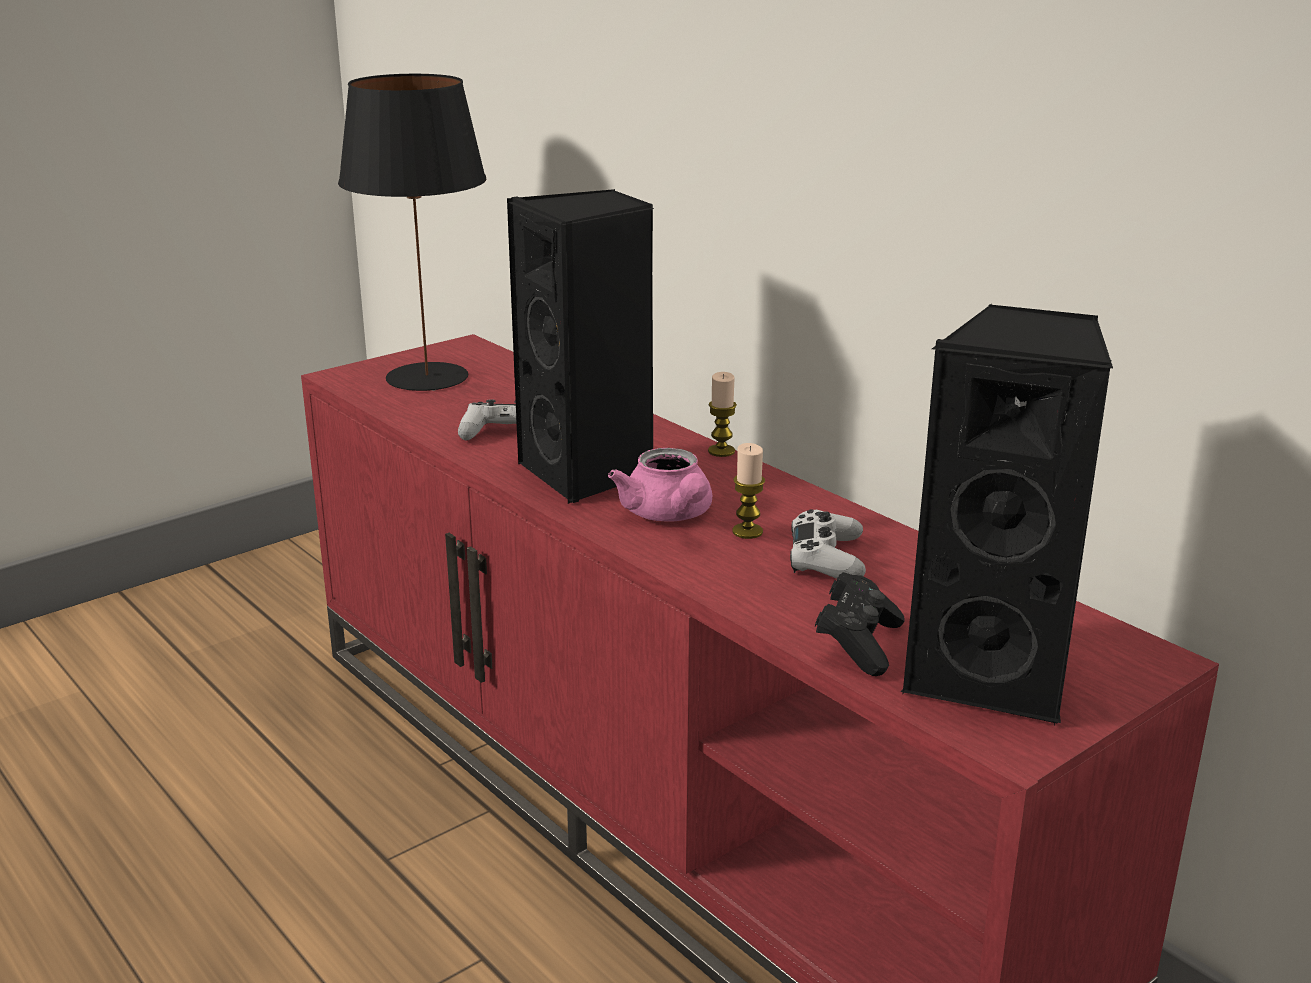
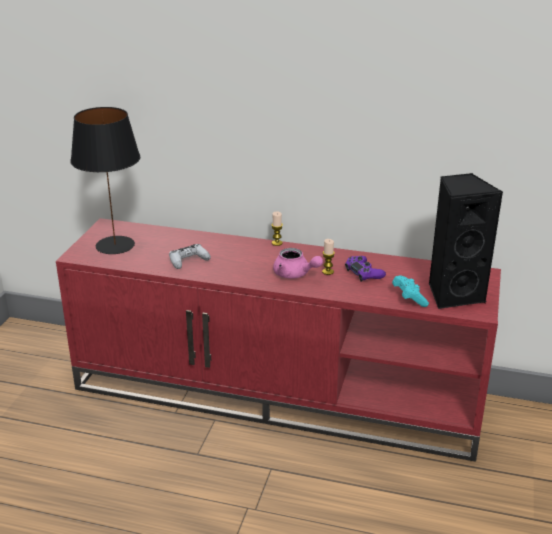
camera: 35 degrees left, 5 degrees up
black speaker [507,189,655,504] -> none
white game controller [790,509,866,579] -> purple game controller [345,256,386,282]
black game controller [815,572,905,676] -> turquoise game controller [392,276,429,307]

